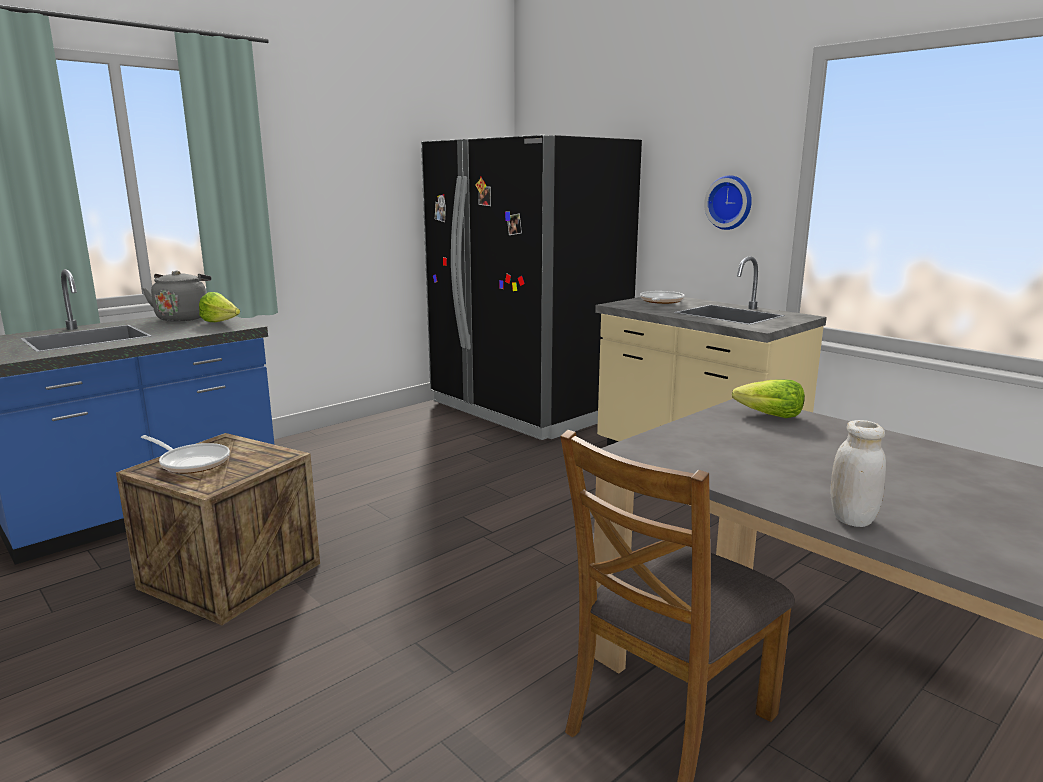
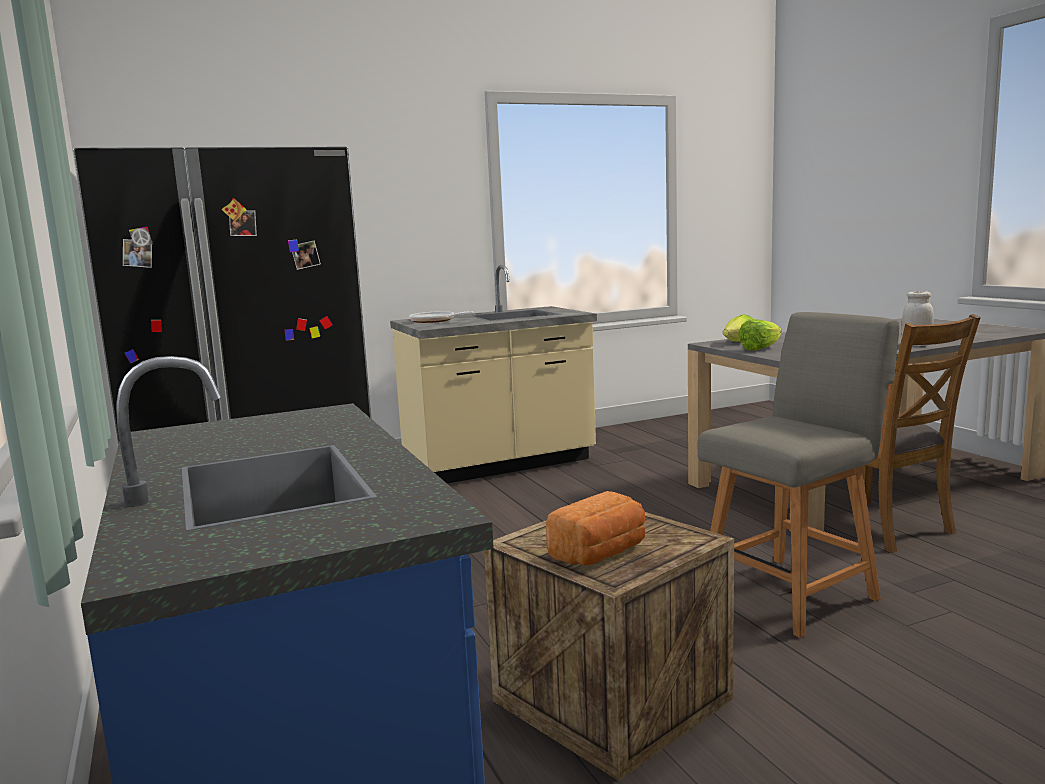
camera: 70 degrees left, 5 degrees down
frying pan [141,435,230,473] -> bread [546,491,646,566]
grey kettle [142,271,211,322] -> none
lettuce [199,292,240,322] -> lettuce moved to [738,319,781,350]
wall clock [704,175,752,230] -> none
none -> grey chair [697,312,899,638]

